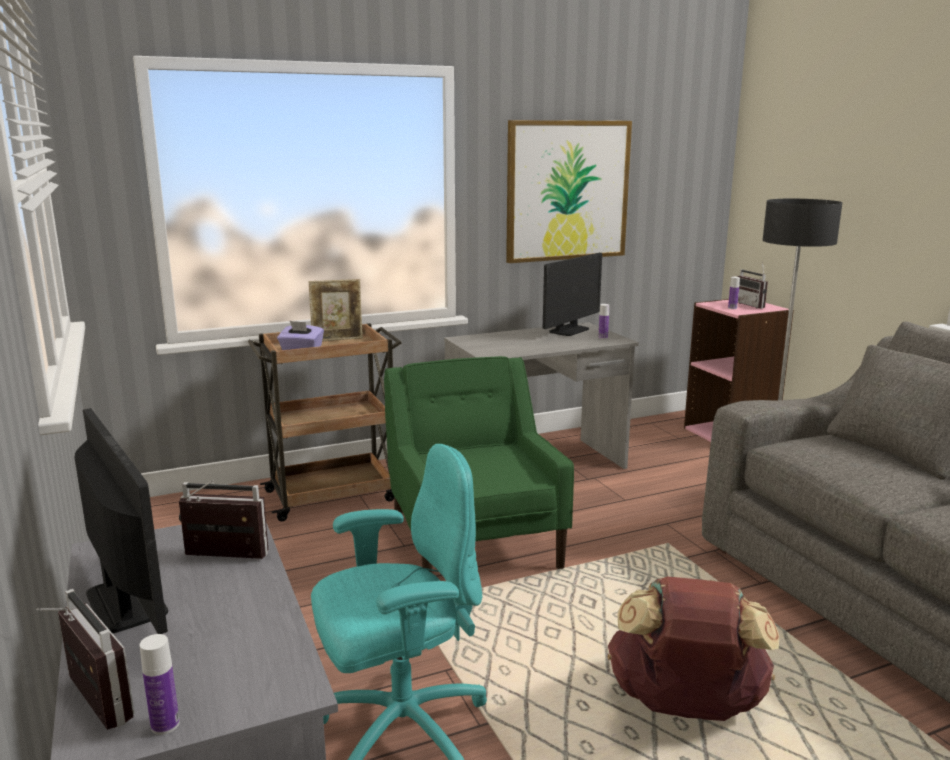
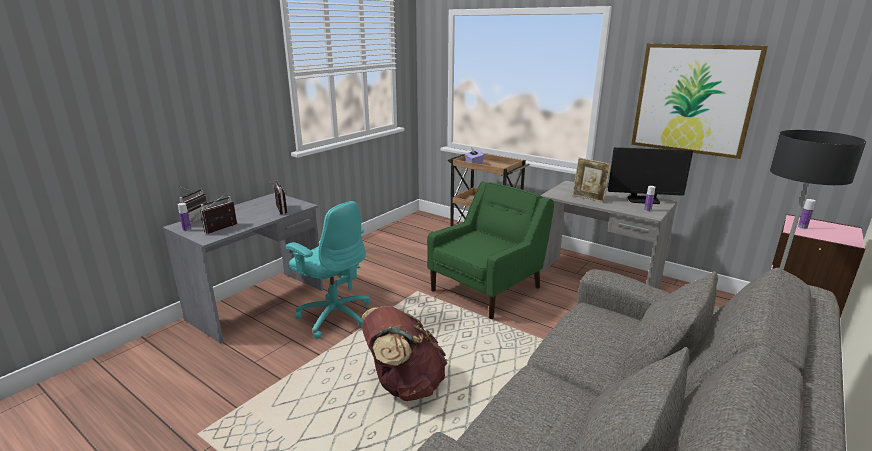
camera: 60 degrees right, 5 degrees up
monitor [74,408,168,634] -> none
picture frame [309,279,363,342] -> picture frame moved to [572,158,611,202]
radio [737,262,768,309] -> radio moved to [200,194,237,234]

